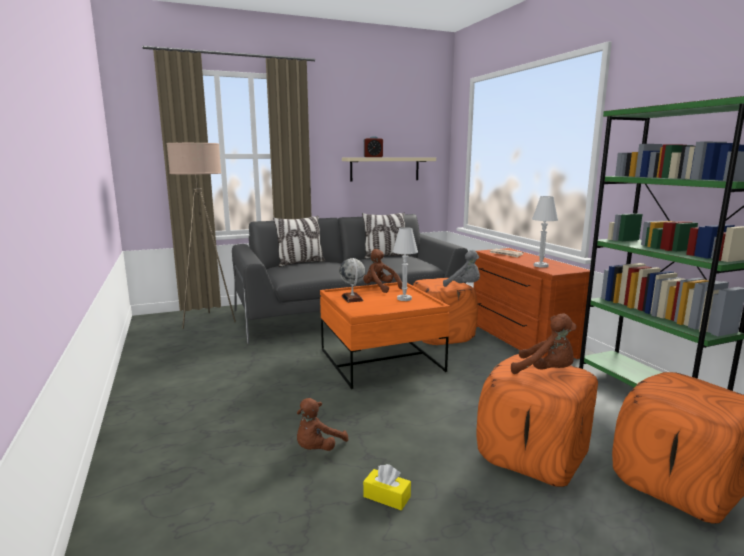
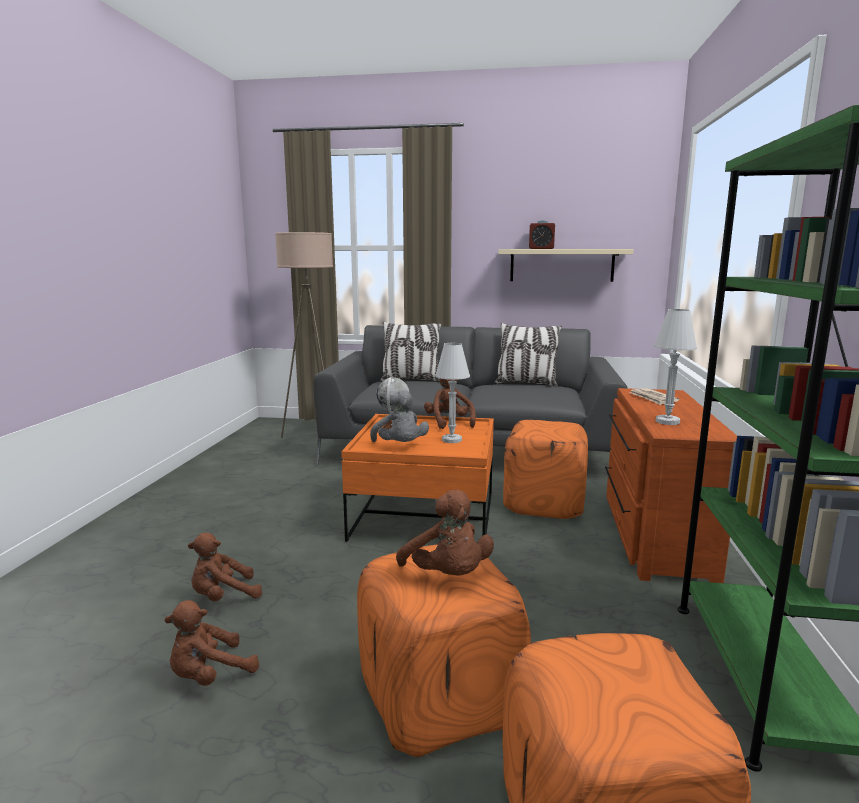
camera: 30 degrees right, 0 degrees up
yellow tissue box [363,464,411,510] -> brown plush toy [164,600,259,686]
grey plush toy [443,250,480,287] -> grey plush toy moved to [370,390,429,442]

